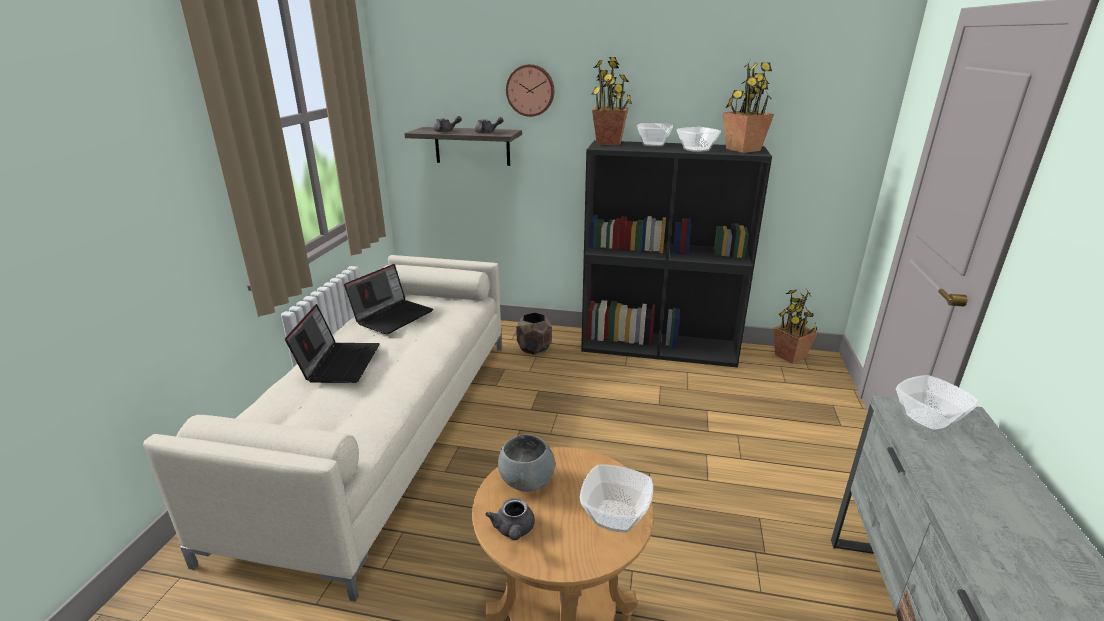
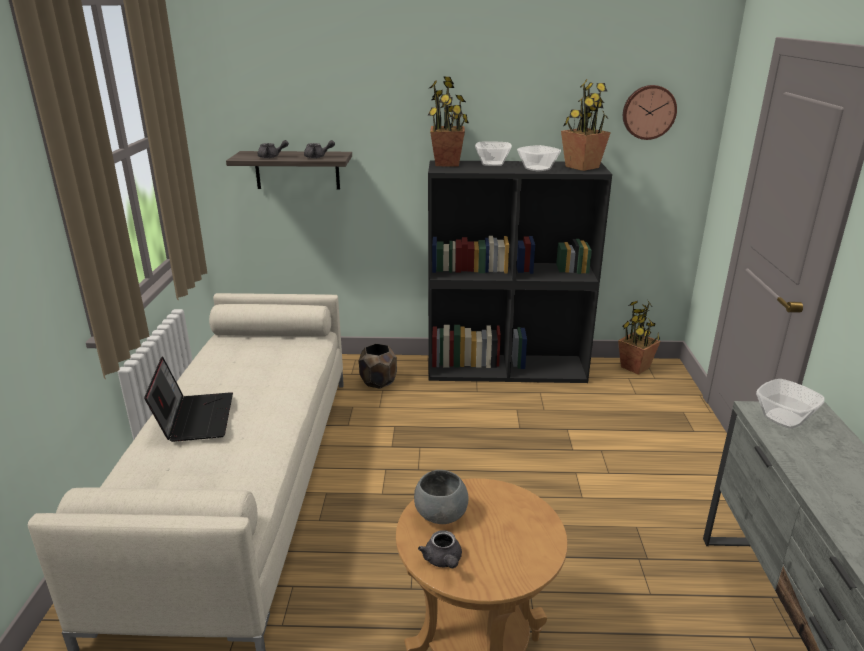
camera: 10 degrees left, 0 degrees up
laptop [344,264,433,335] -> none
wall clock [506,64,554,117] -> wall clock moved to [623,85,677,140]
bowl [580,464,653,533] -> none

